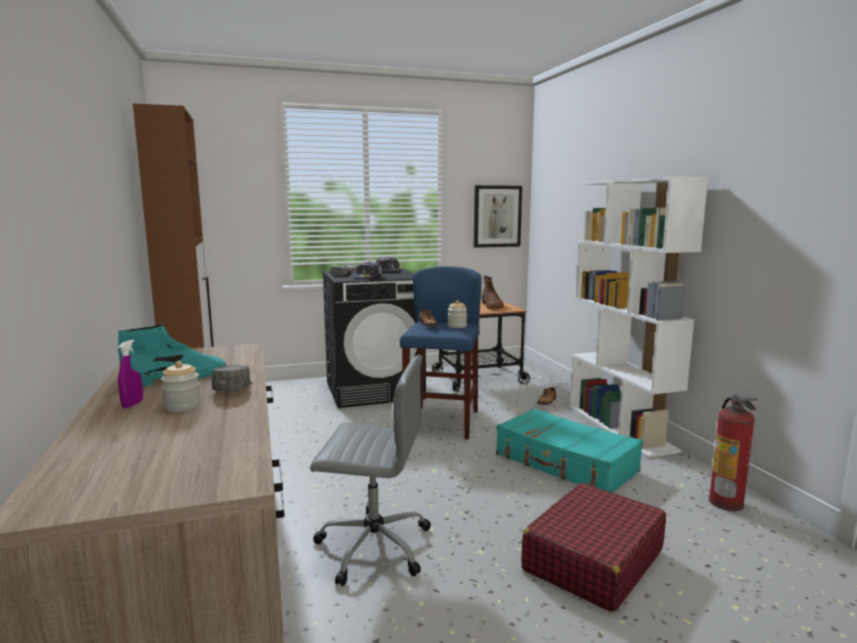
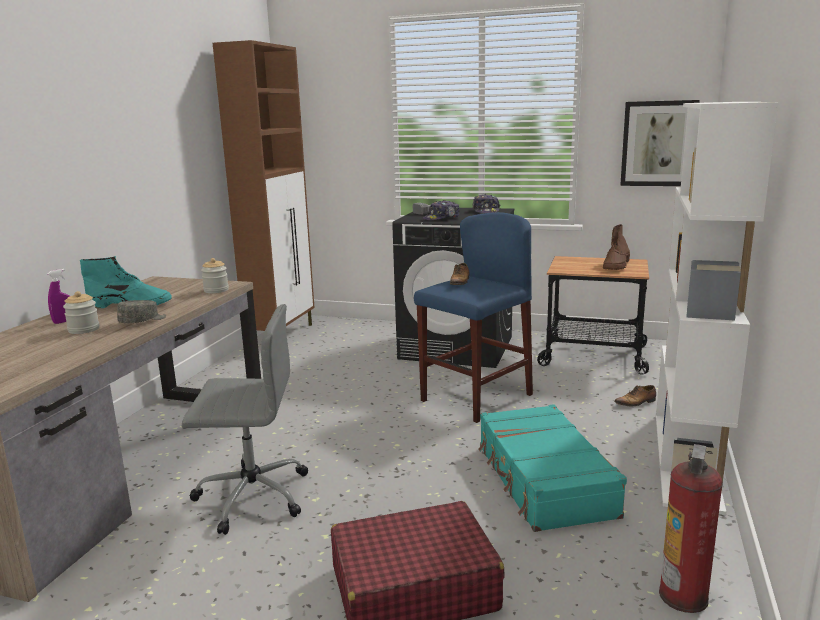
camera: 35 degrees right, 5 degrees up
grey office chair [310,355,431,586] -> grey office chair turned 45 degrees counterclockwise [182,304,308,535]
jar [448,300,467,328] -> jar moved to [201,258,229,293]

